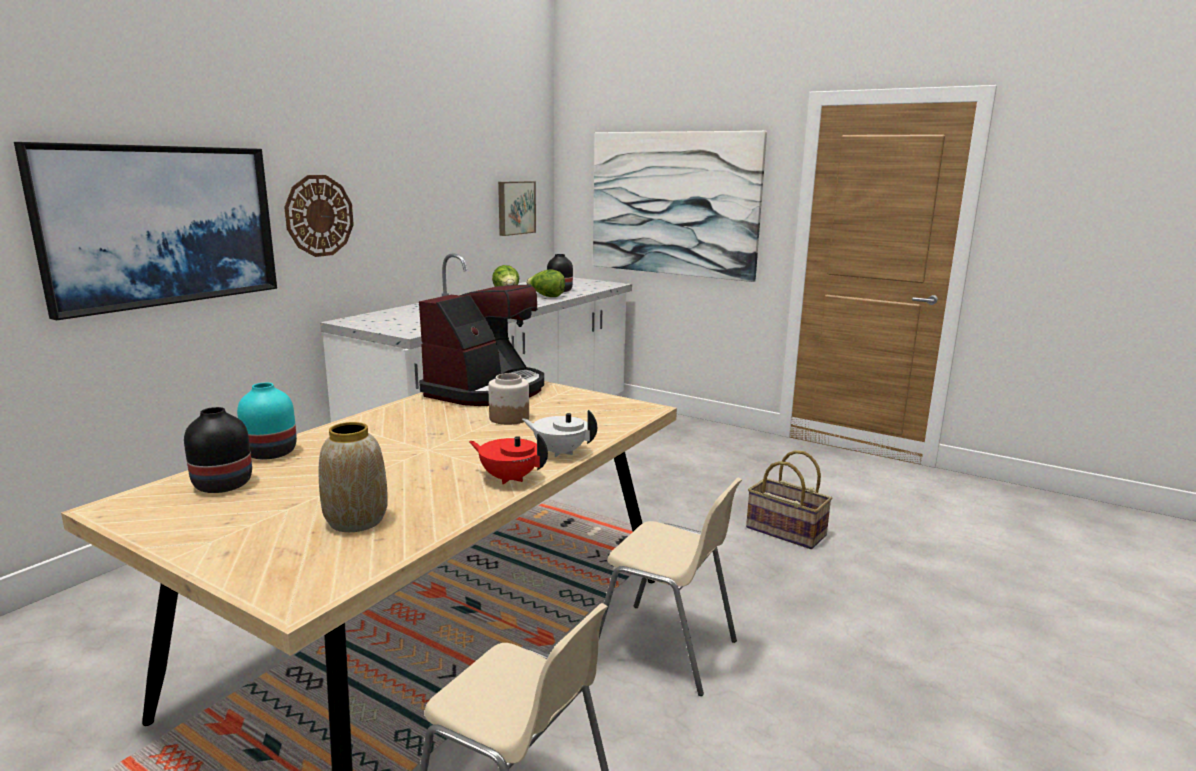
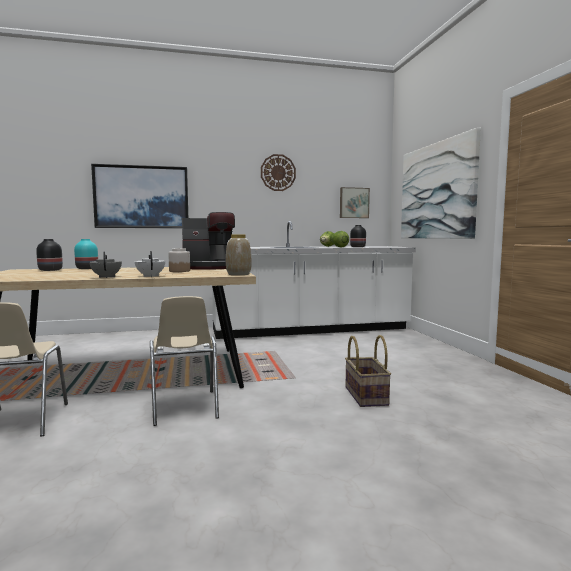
camera: 45 degrees right, 10 degrees down
wall clock [284,175,354,257] -> wall clock moved to [261,154,296,191]
vase [319,422,388,532] -> vase moved to [226,235,251,276]
red teapot [469,433,548,484] -> grey teapot [89,251,122,278]

